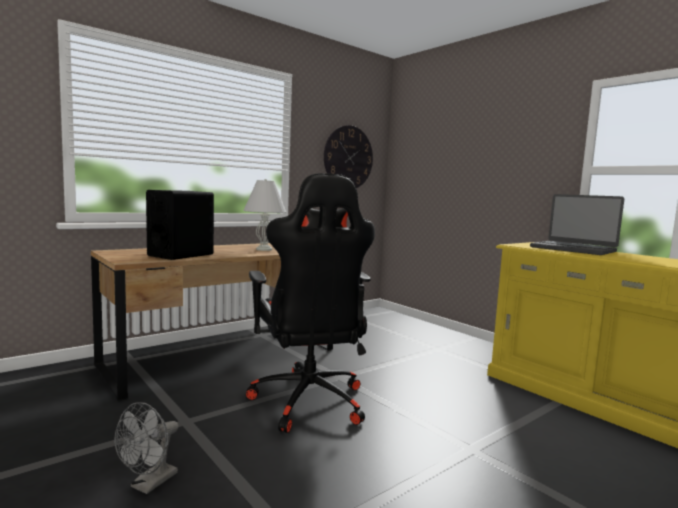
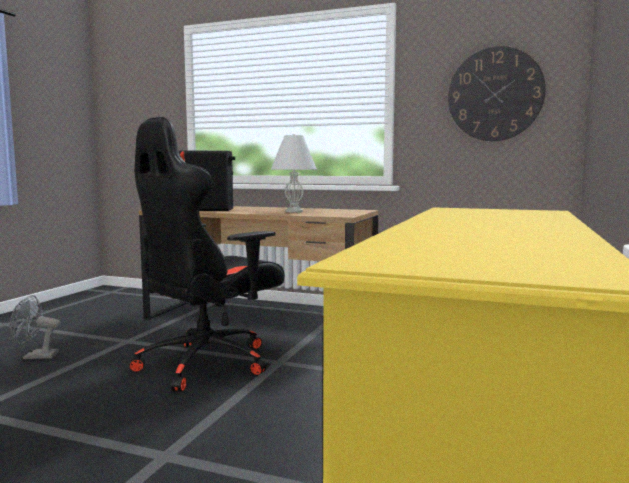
camera: 60 degrees right, 0 degrees up
laptop [530,194,624,255] -> none

